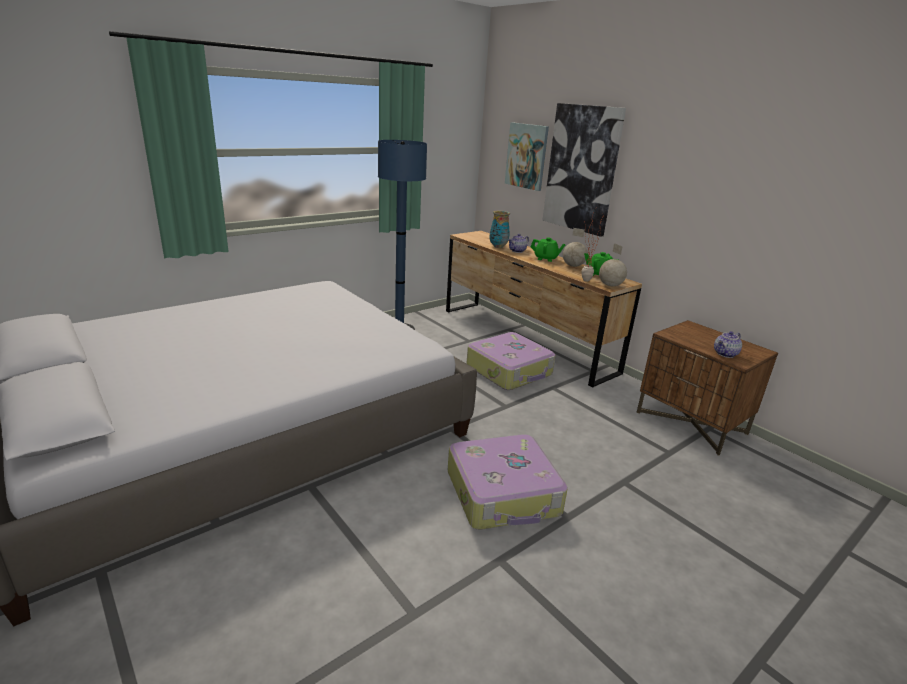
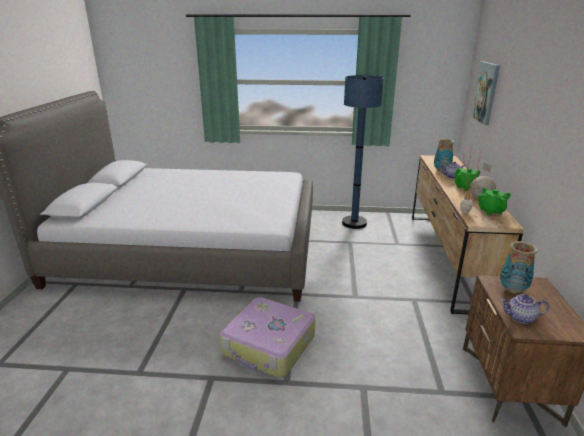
camera: 45 degrees right, 0 degrees up
suitcase [466,332,556,390] -> none
picture [542,103,626,237] -> none
globe [599,243,627,286] -> none
none -> vase [500,241,538,294]

